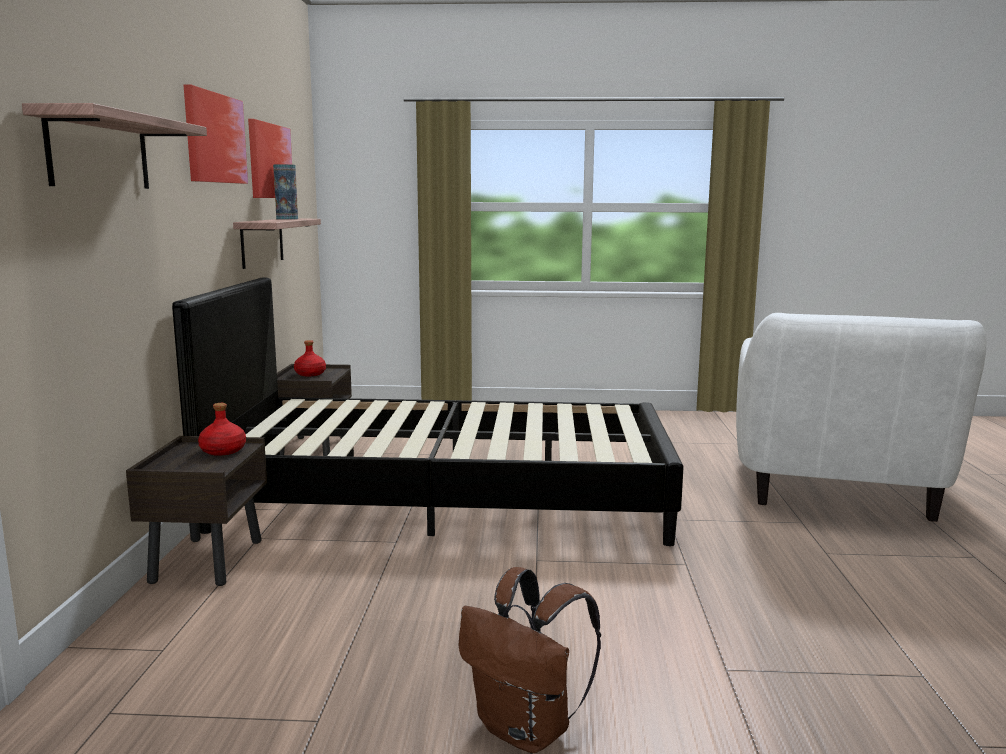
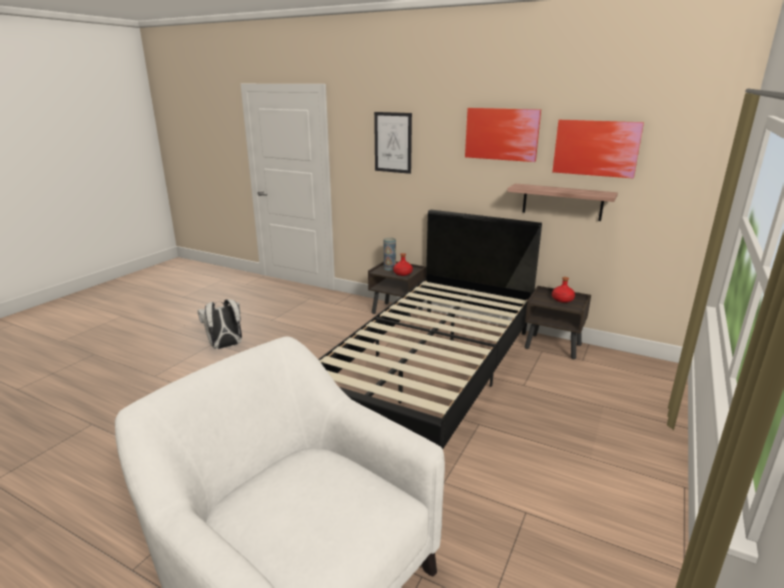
camera: 115 degrees right, 10 degrees up
shelf [22,103,207,189] -> picture [374,112,412,174]
vase [273,164,298,220] -> vase moved to [384,237,396,271]
brown backpack [458,567,601,753] -> white backpack [197,299,242,349]

